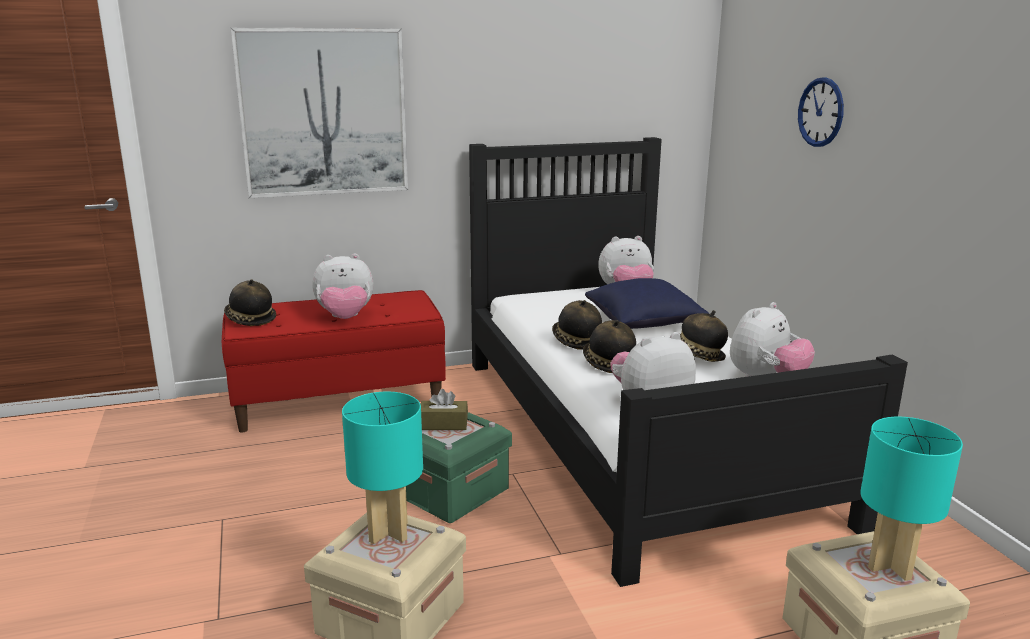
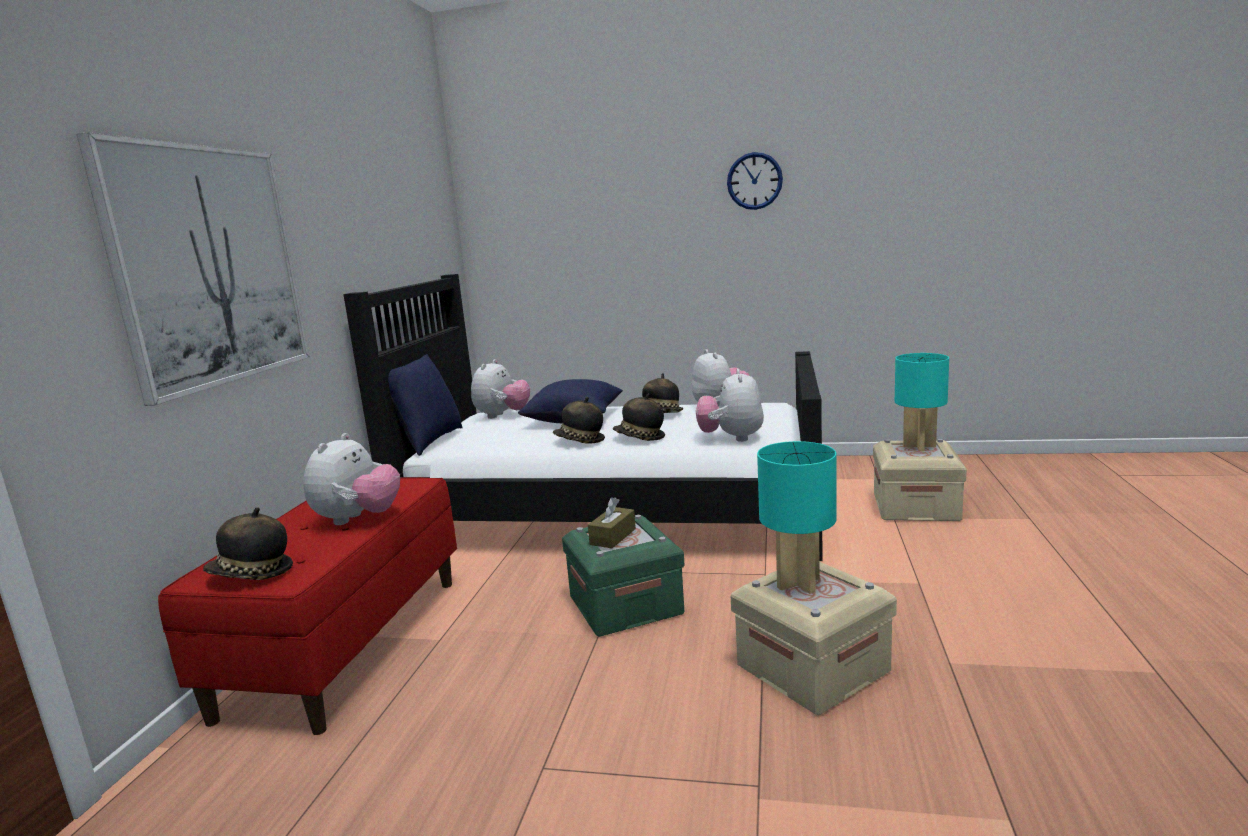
camera: 60 degrees left, 5 degrees down
wall clock [798,77,844,147] -> wall clock moved to [727,152,783,210]
none -> blue pillow [388,354,463,456]

